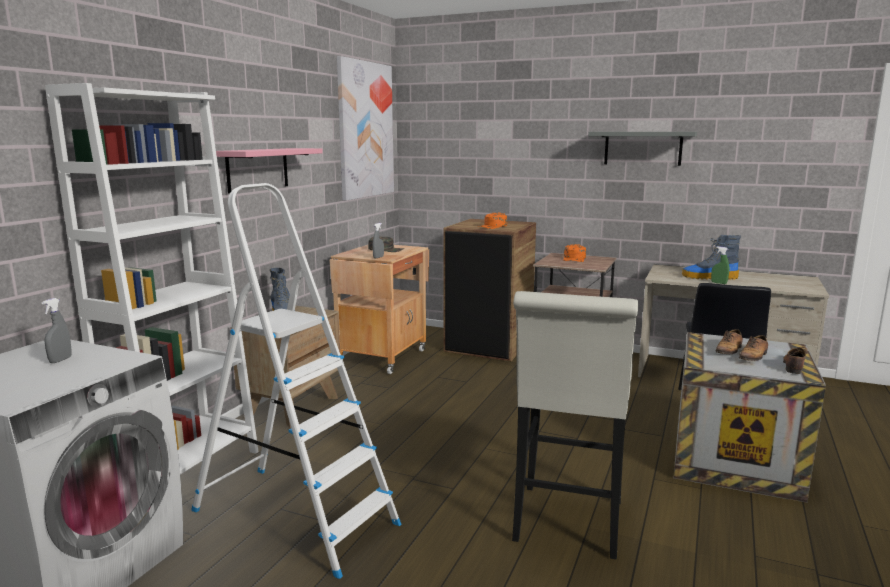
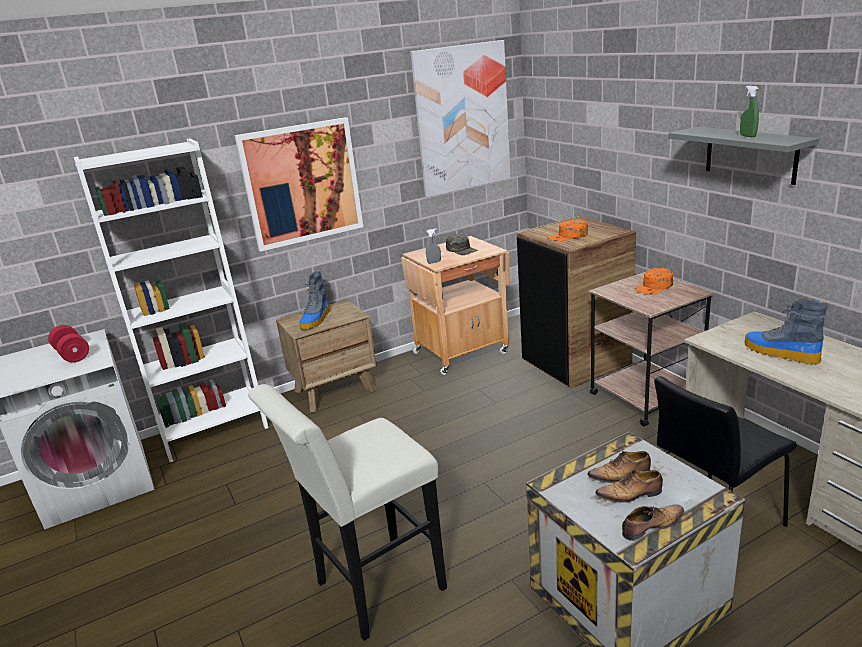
camera: 40 degrees right, 10 degrees up
grey spray bottle [41,298,72,363] -> red dumbbell [48,325,89,362]
white step ladder [191,183,401,579] -> none
pink shelf [216,148,323,193] -> picture [234,117,363,252]
green spray bottle [711,246,729,284] -> green spray bottle moved to [740,86,759,137]

